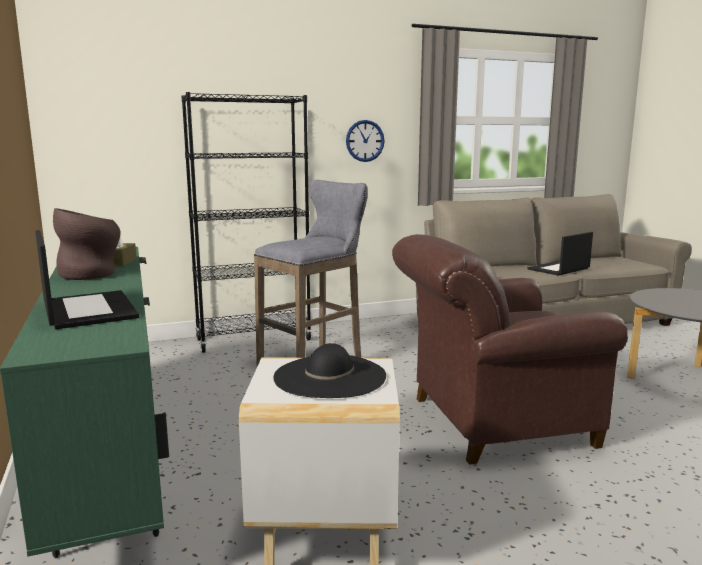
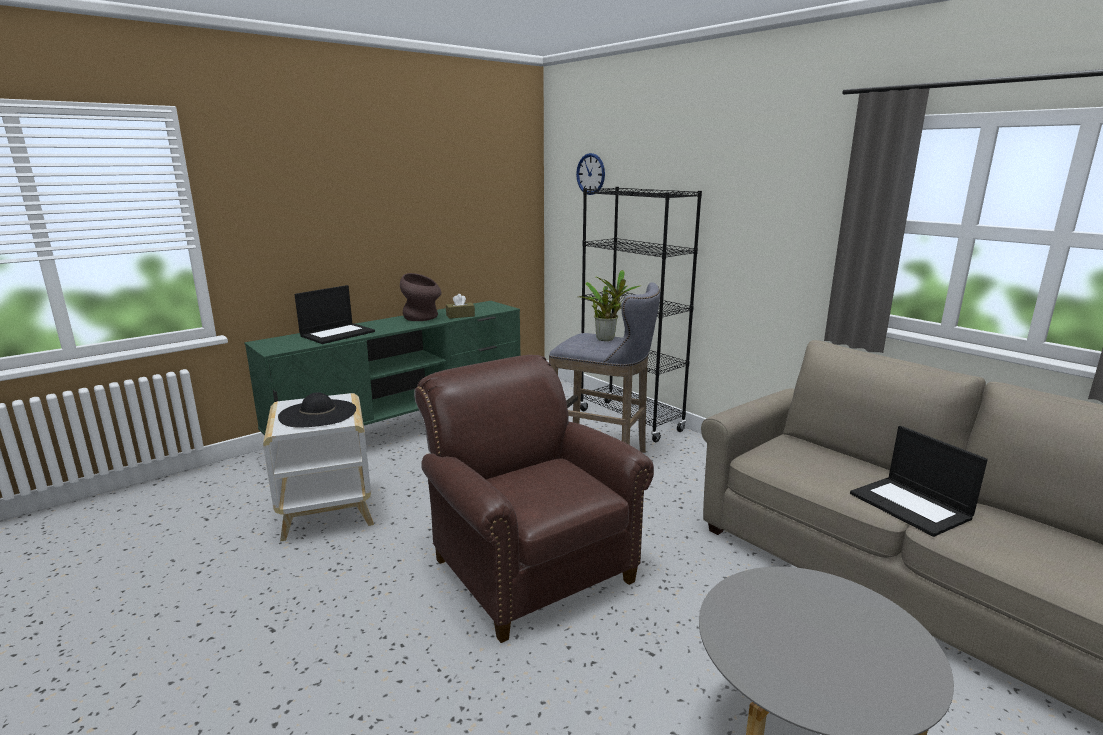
camera: 70 degrees right, 5 degrees up
wall clock [346,120,385,162] -> wall clock moved to [576,153,605,195]
laptop [527,232,593,276] -> laptop turned 150 degrees counterclockwise [850,426,988,537]
none -> potted plant [579,270,642,341]

